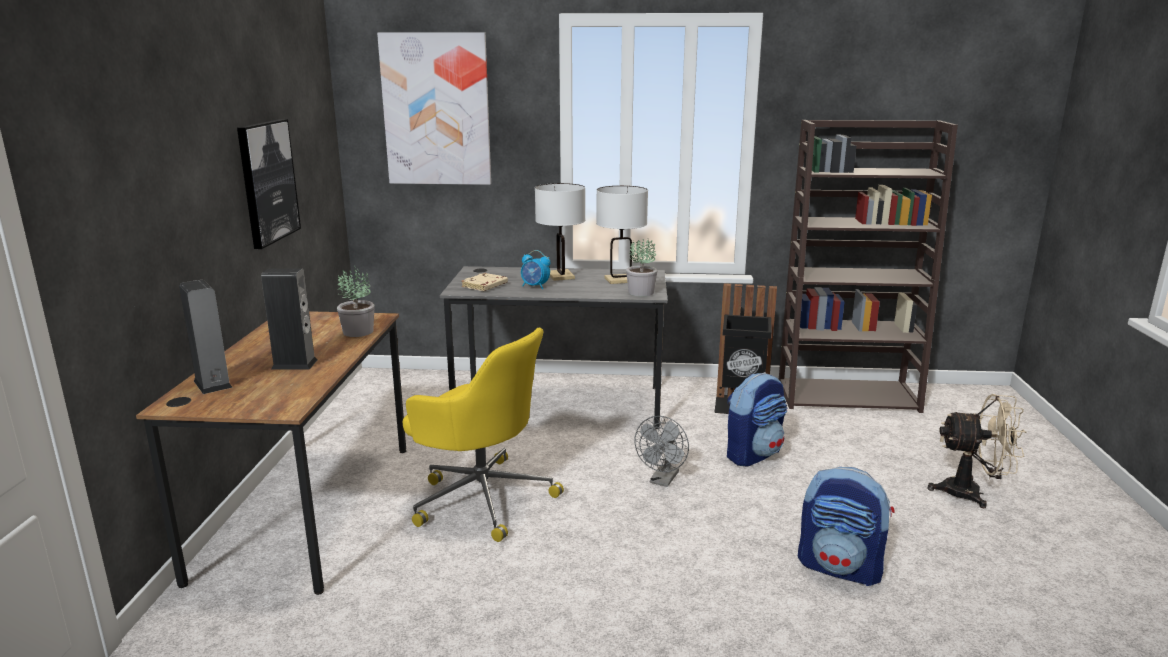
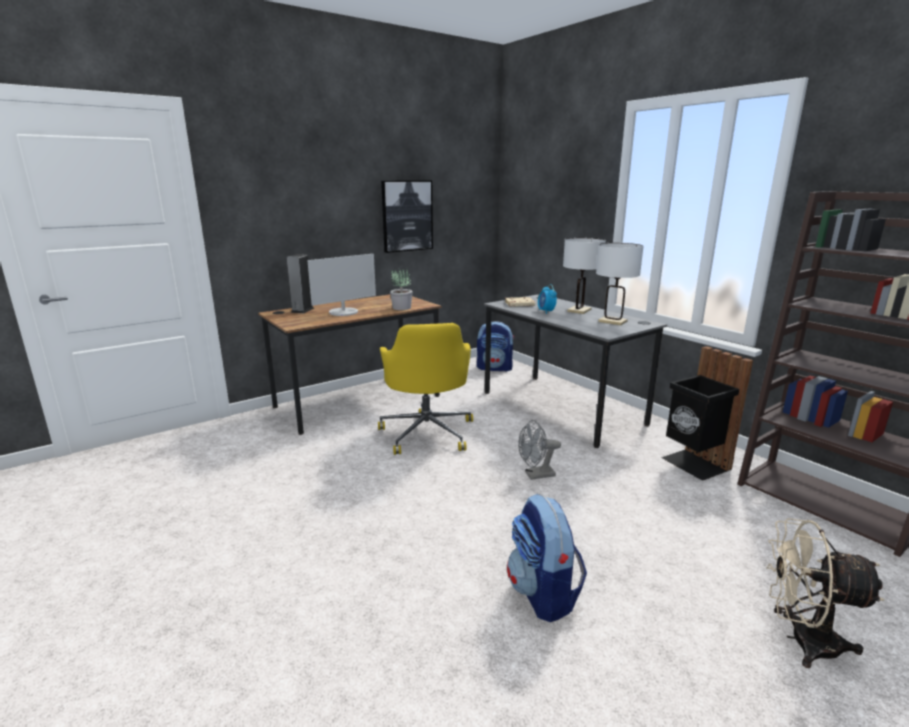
camera: 50 degrees right, 0 degrees up
speaker [261,269,318,370] -> monitor [307,254,376,316]
picture [377,32,491,185] -> none
potted plant [626,239,657,296] -> none
backpack [727,372,787,467] -> backpack moved to [477,321,514,372]
beige fan [927,394,1027,509] -> beige fan turned 135 degrees clockwise [766,518,884,668]

